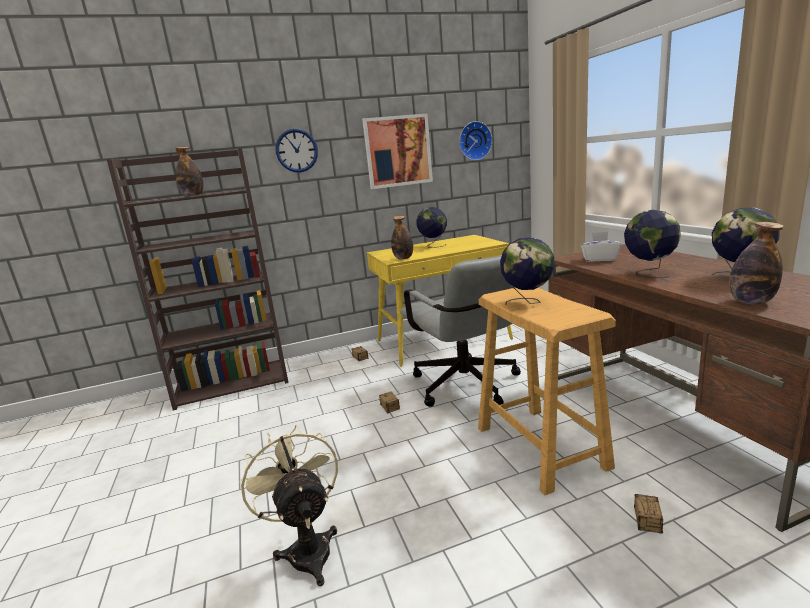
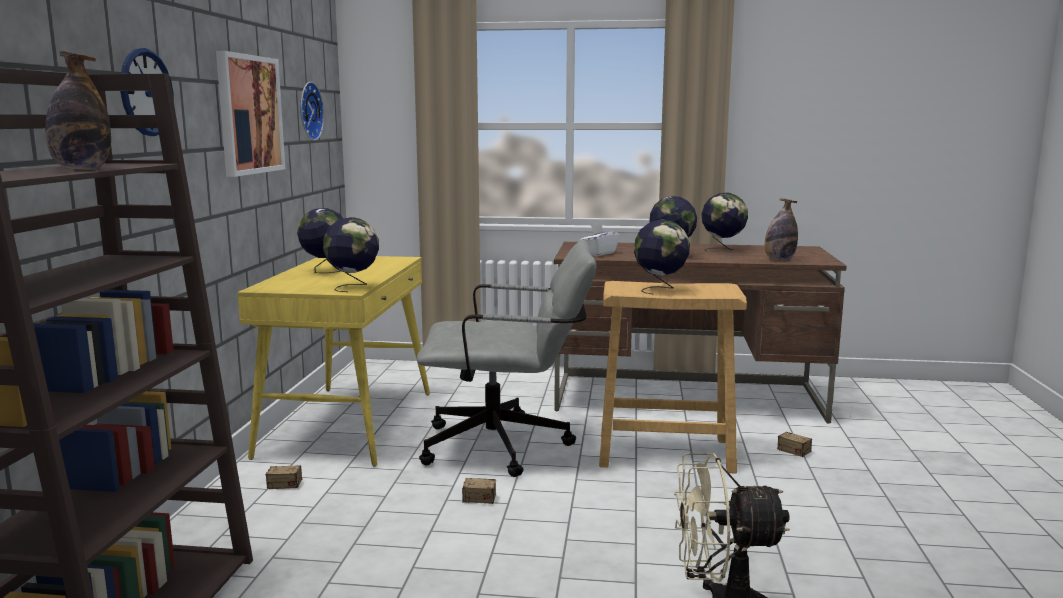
camera: 65 degrees left, 5 degrees down
bottle [391,216,413,259] -> globe [323,217,379,292]

